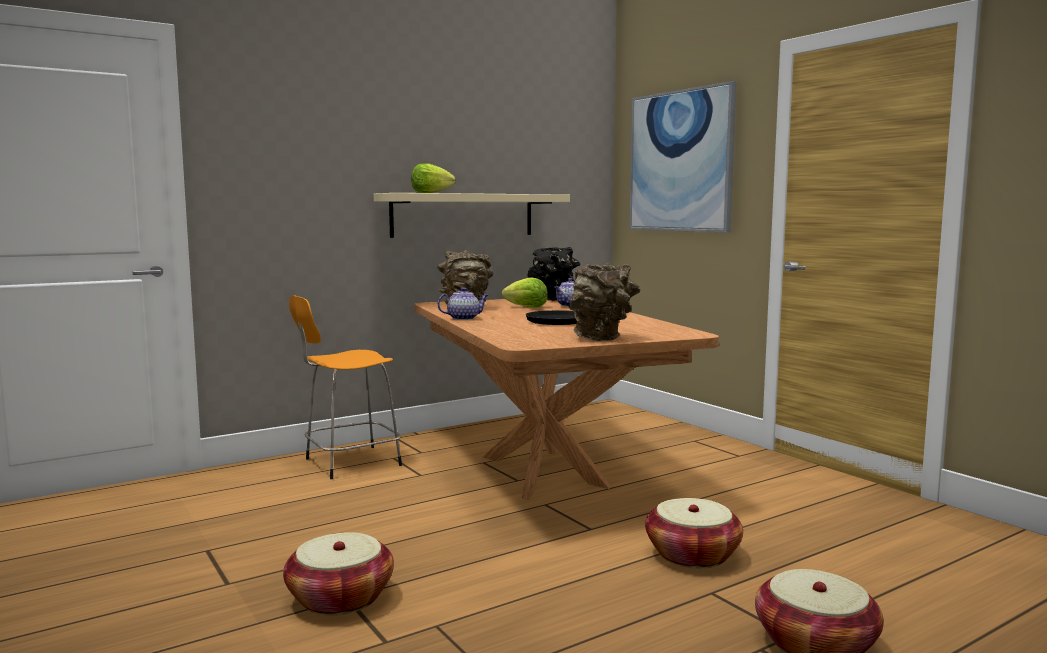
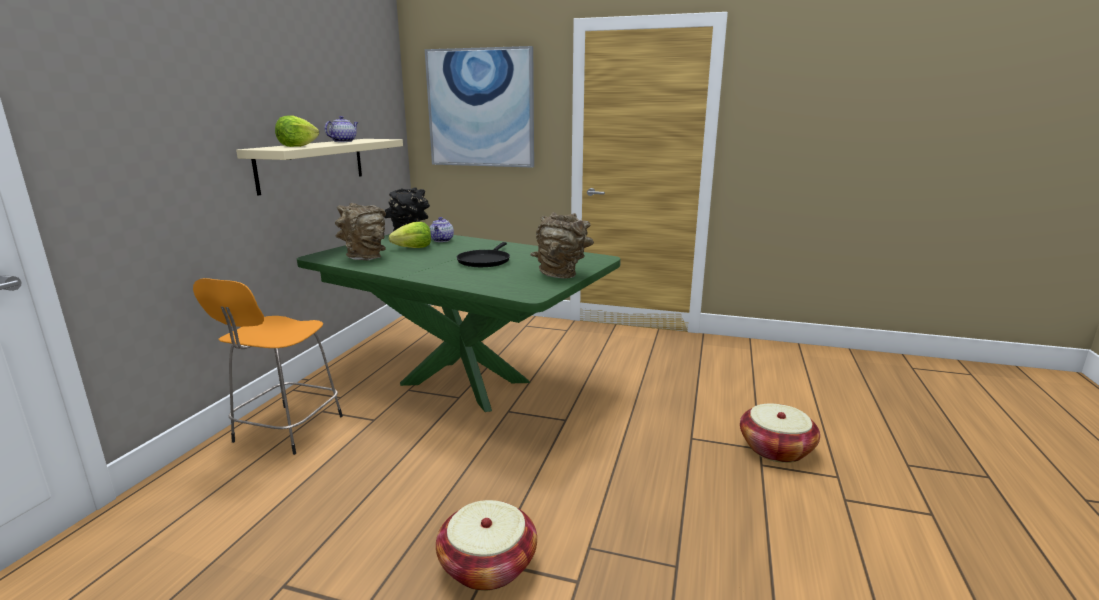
camera: 40 degrees left, 10 degrees up
brown dining table [415,299,719,500] -> green dining table [297,234,621,412]
teapot [437,287,488,320] -> teapot moved to [324,116,358,142]
basket [645,498,743,569] -> none

